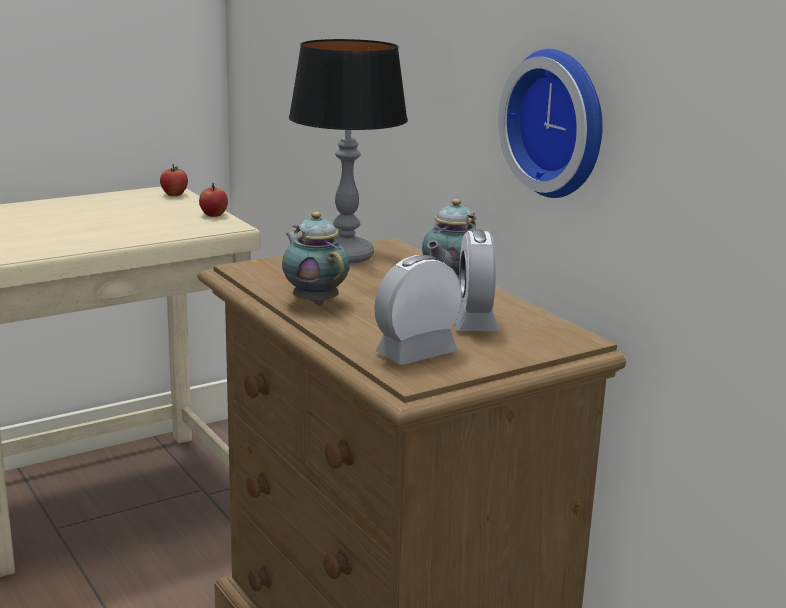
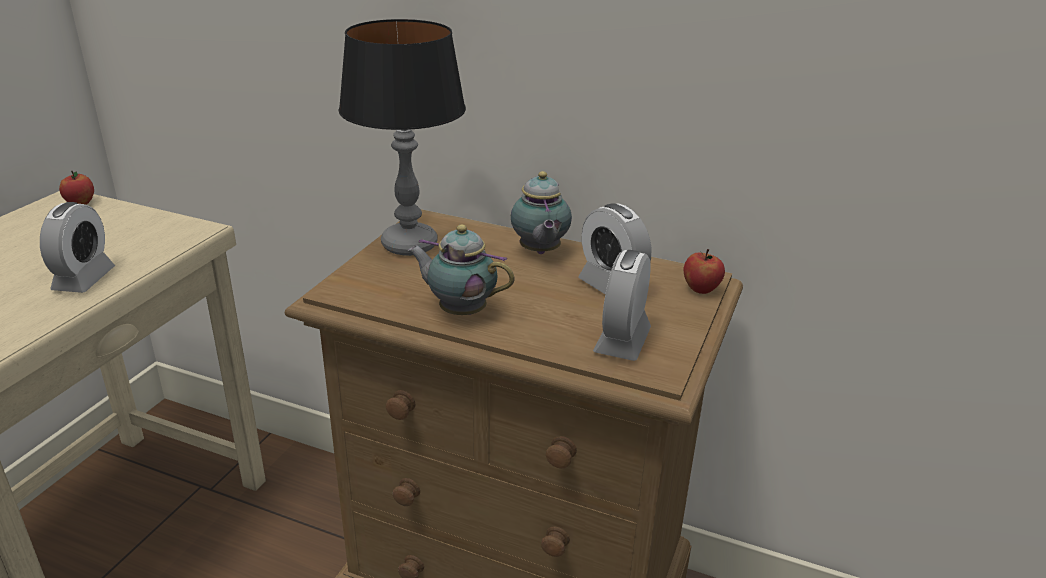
camera: 35 degrees left, 10 degrees up
apple [199,183,228,217] -> apple moved to [683,249,725,294]
wall clock [498,49,603,198] -> none
none -> alarm clock [40,202,115,293]

